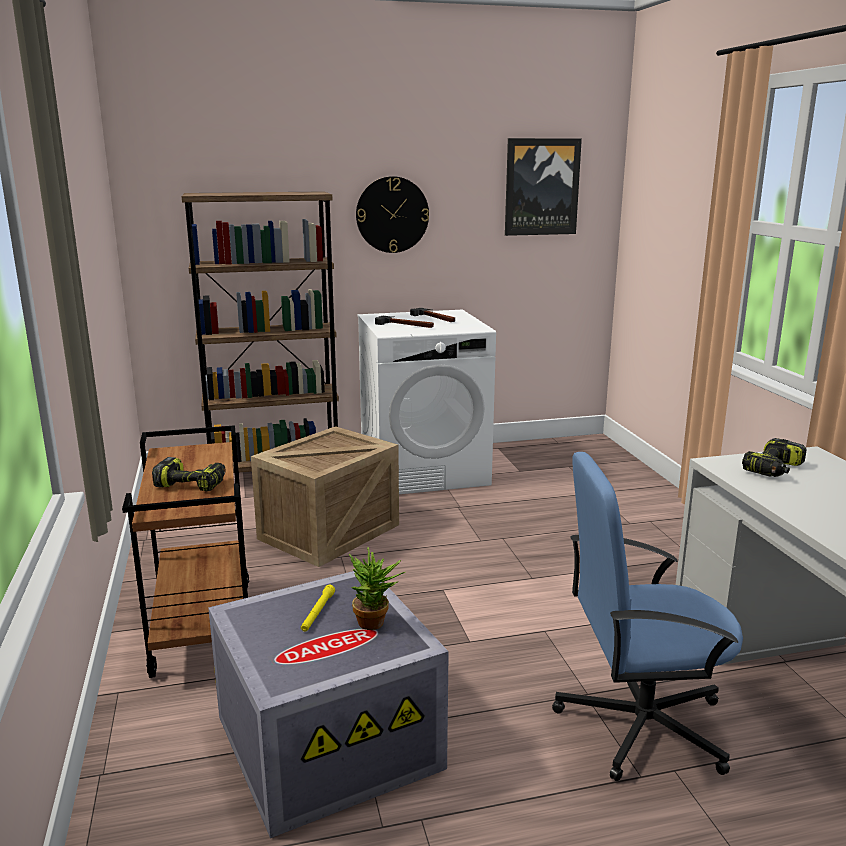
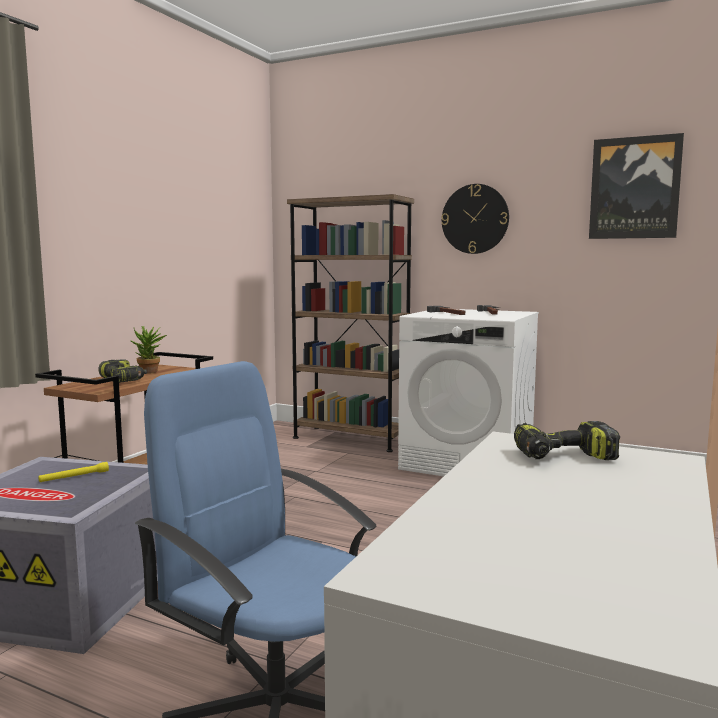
camera: 40 degrees right, 10 degrees down
crate [251,426,399,567] -> none
potted plant [349,547,405,630] -> potted plant moved to [130,326,167,374]

